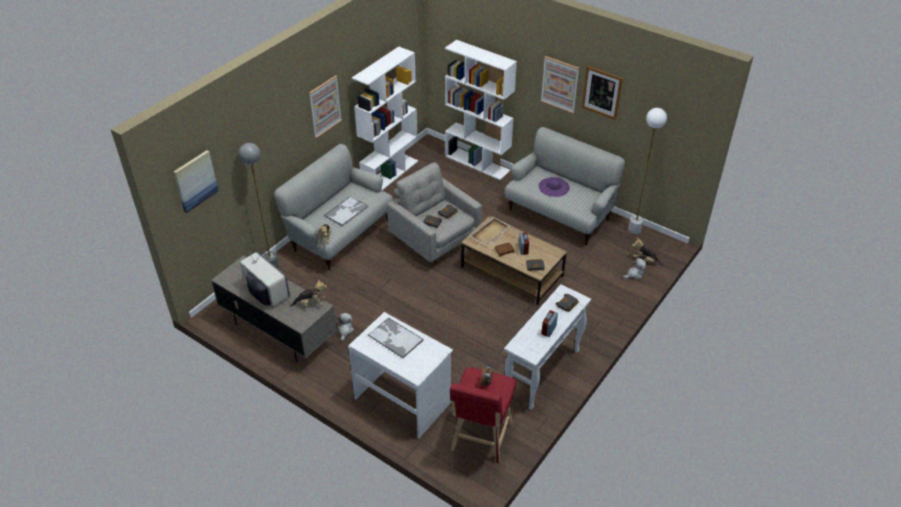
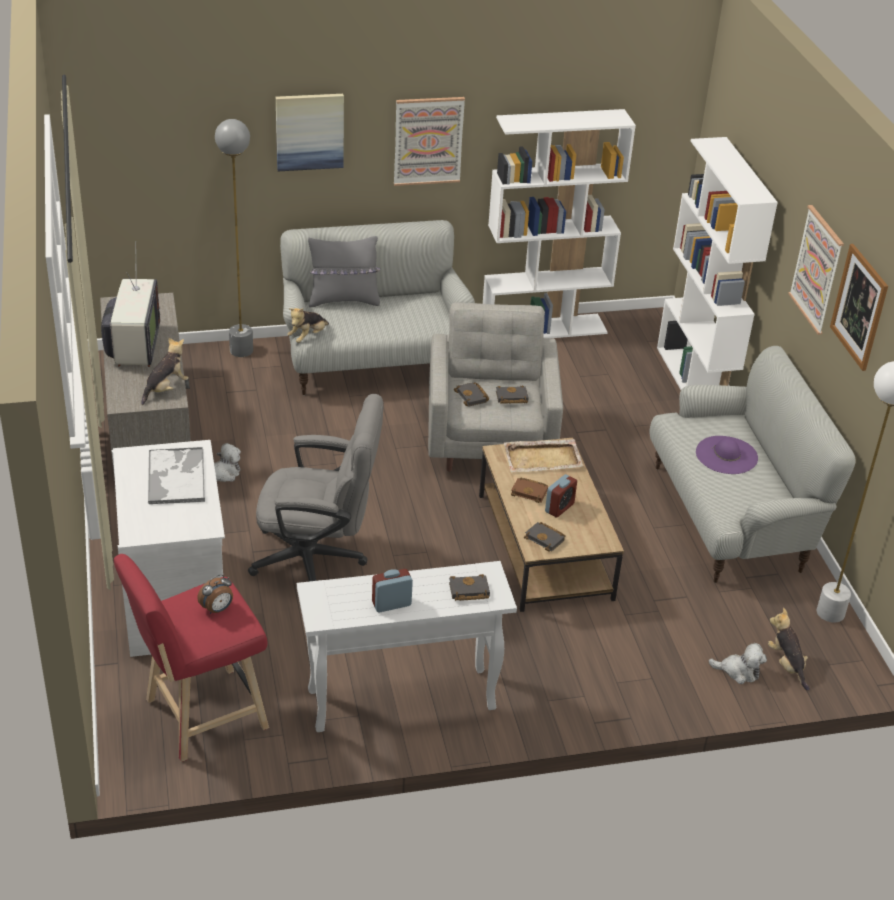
camera: 40 degrees right, 5 degrees down
picture [173,150,218,213] -> picture moved to [276,94,344,171]
plush toy [291,279,327,307] -> plush toy turned 90 degrees counterclockwise [141,338,189,405]
tray [324,196,368,227] -> none
none -> grey office chair [248,394,384,581]
none -> grey pillow [308,236,380,307]

